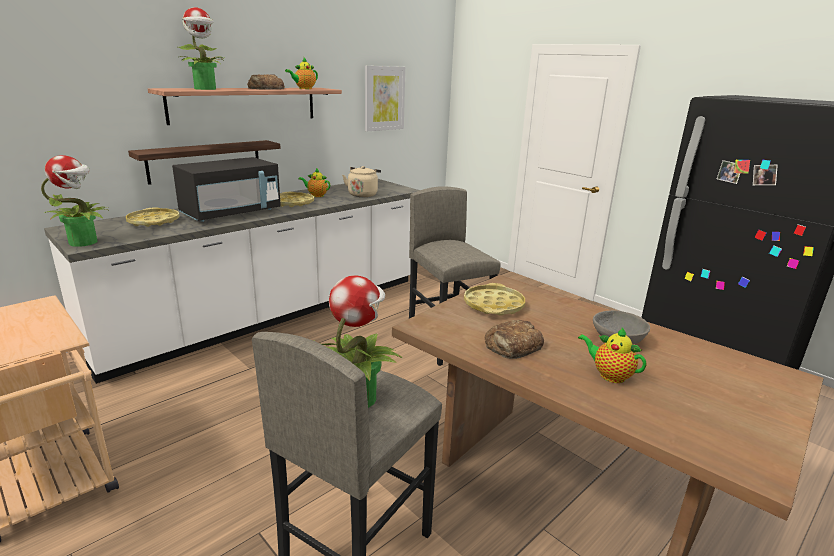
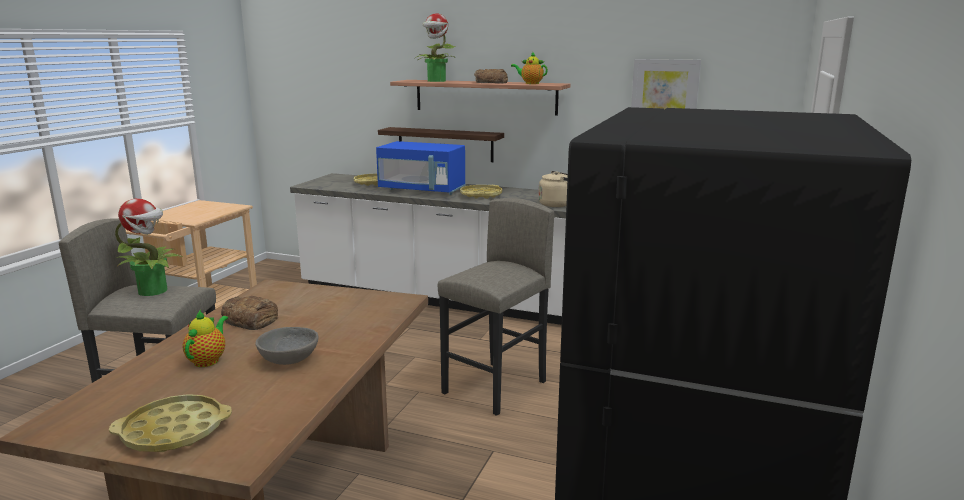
camera: 65 degrees right, 5 degrees down
potted plant [41,155,109,247] -> none
black microwave [172,157,281,222] -> blue microwave [376,141,466,195]
teapot [298,168,330,197] -> none
yellow tray [464,283,525,316] -> yellow tray moved to [109,394,232,452]

